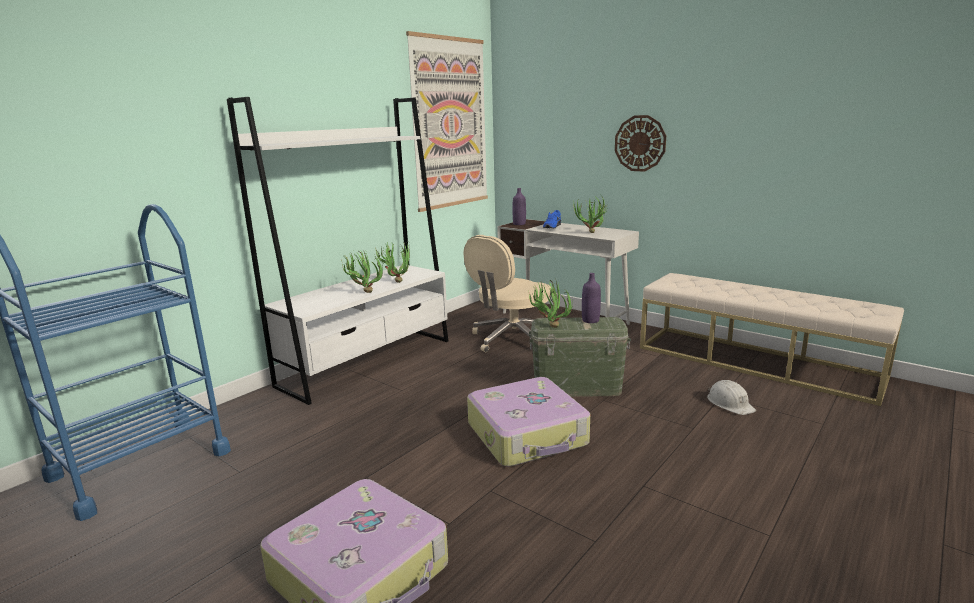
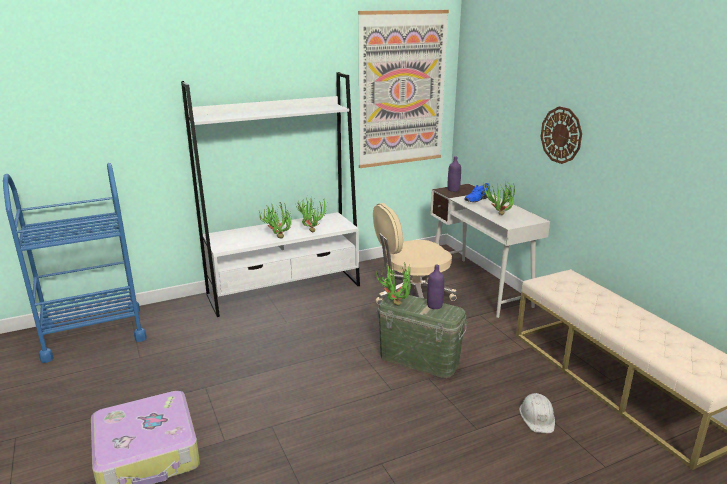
camera: 25 degrees right, 5 degrees up
suitcase [467,377,590,467] -> none

